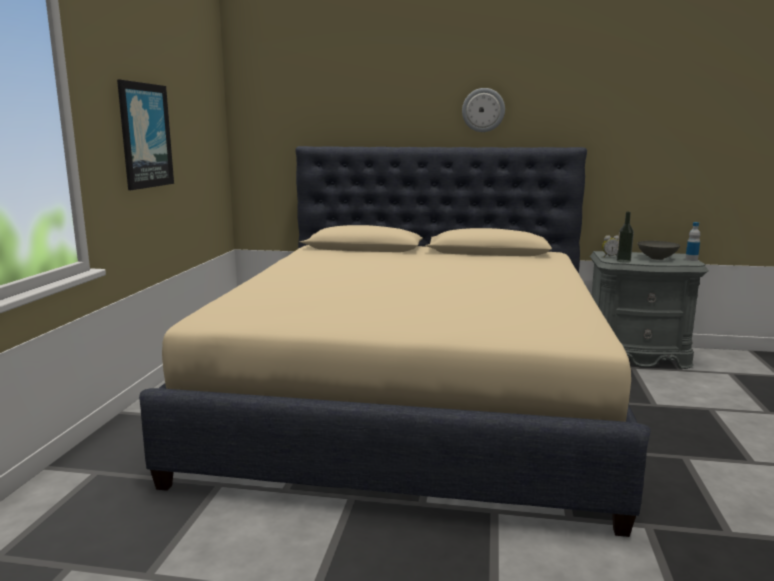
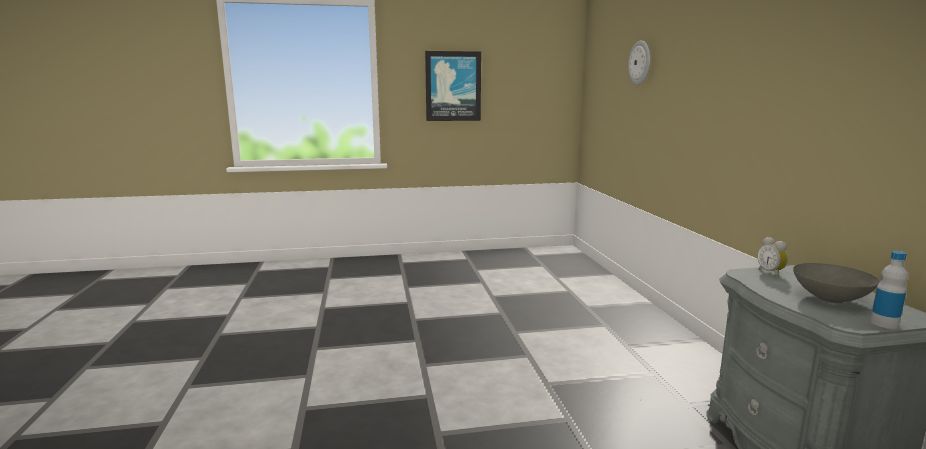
camera: 70 degrees right, 0 degrees up
beige bed [139,146,651,537] -> none
wall clock [462,88,505,132] -> wall clock moved to [628,41,650,85]
bottle [617,212,634,263] -> none

